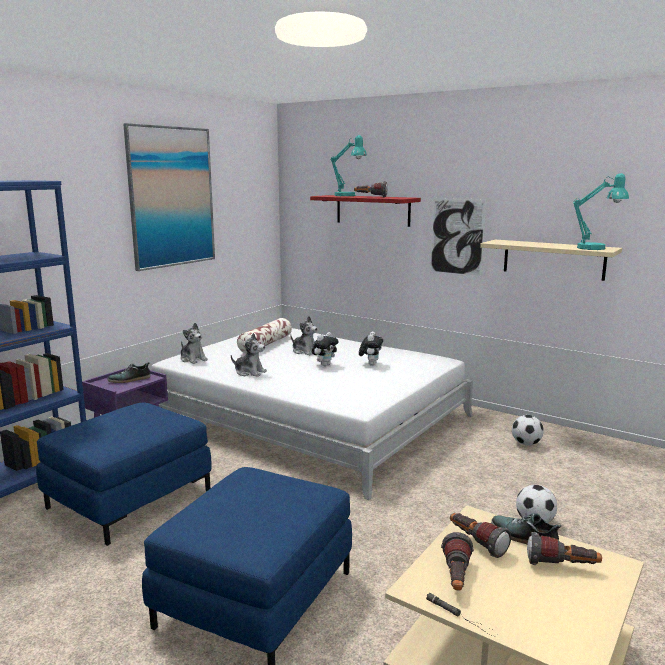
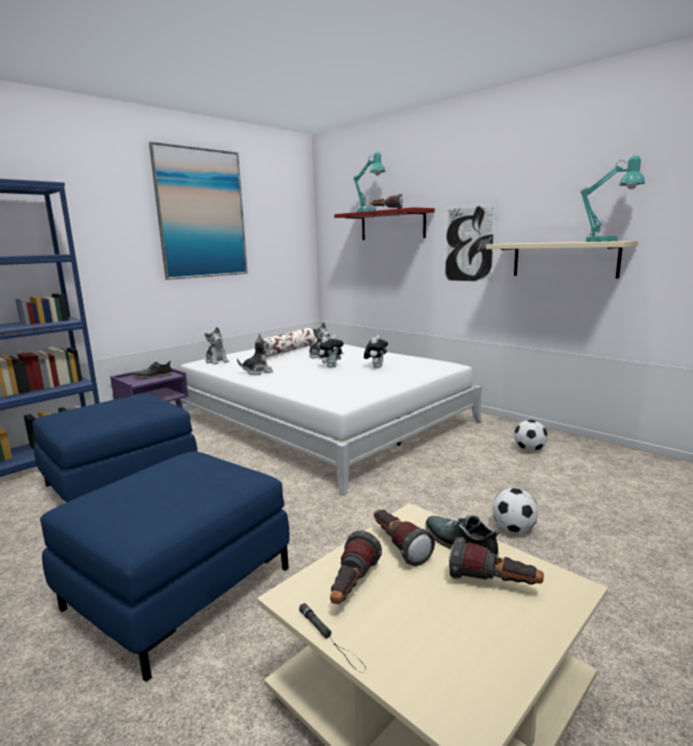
camera: 10 degrees right, 0 degrees up
plush toy [231,333,267,377] -> plush toy turned 45 degrees counterclockwise [237,333,274,375]

